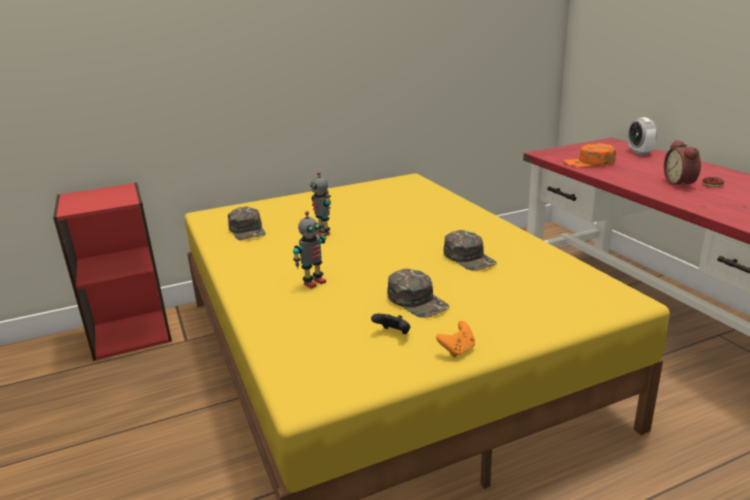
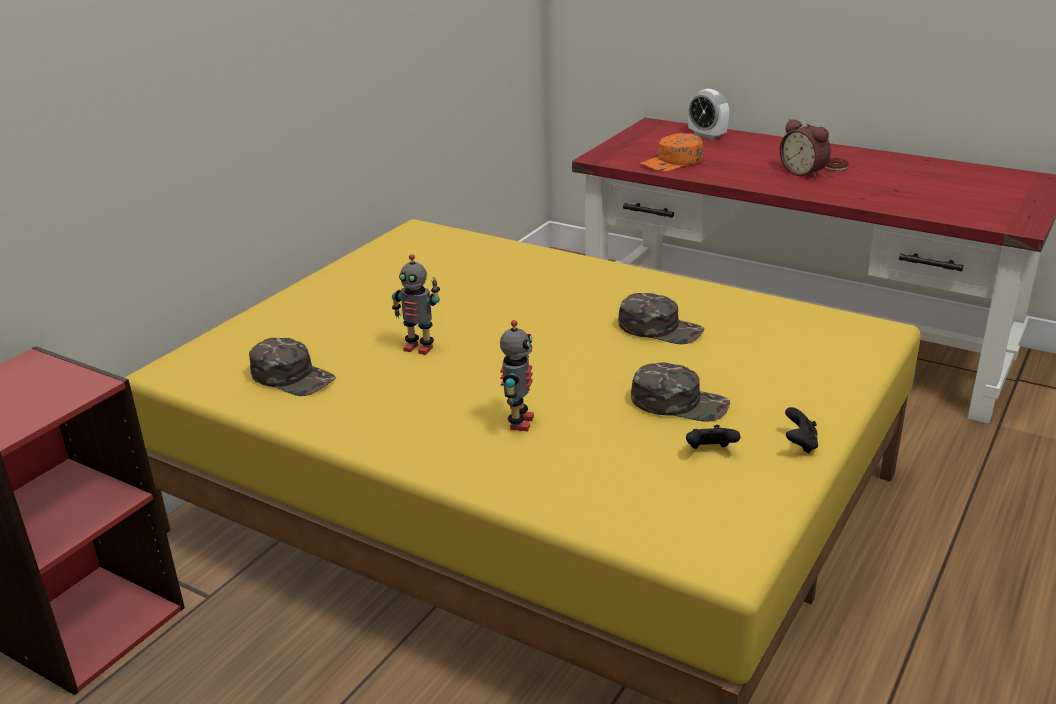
camera: 35 degrees left, 5 degrees up
orange game controller [436,321,475,358] -> black game controller [785,407,818,454]

